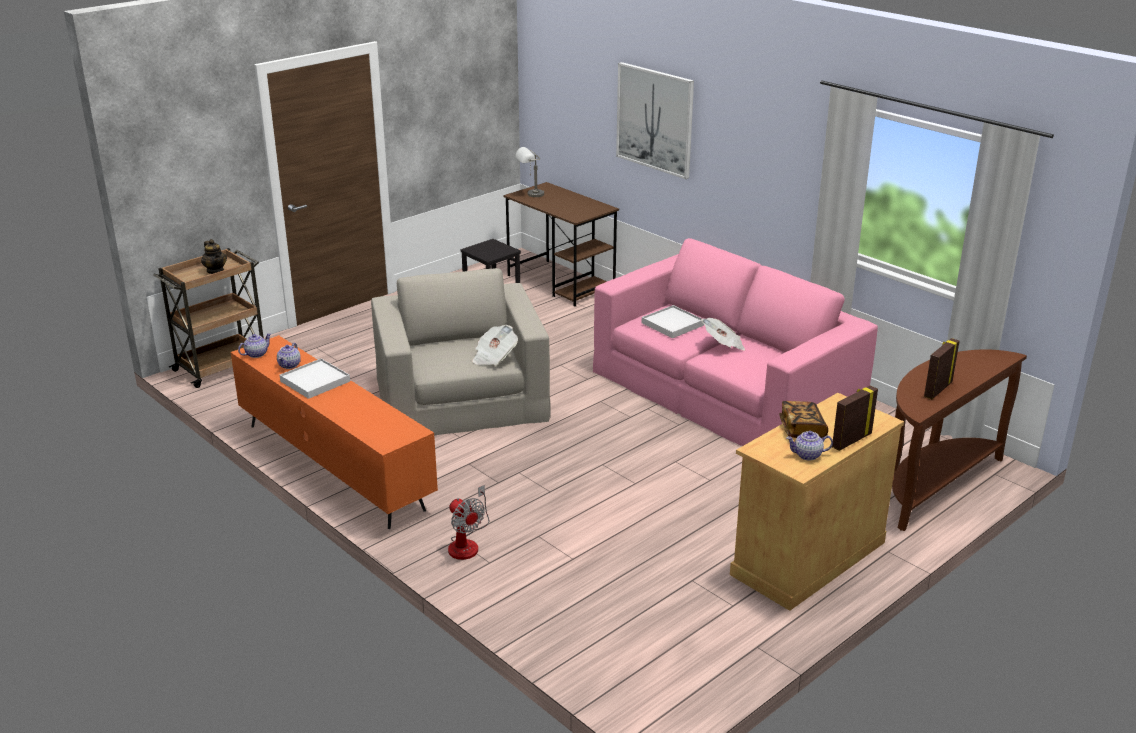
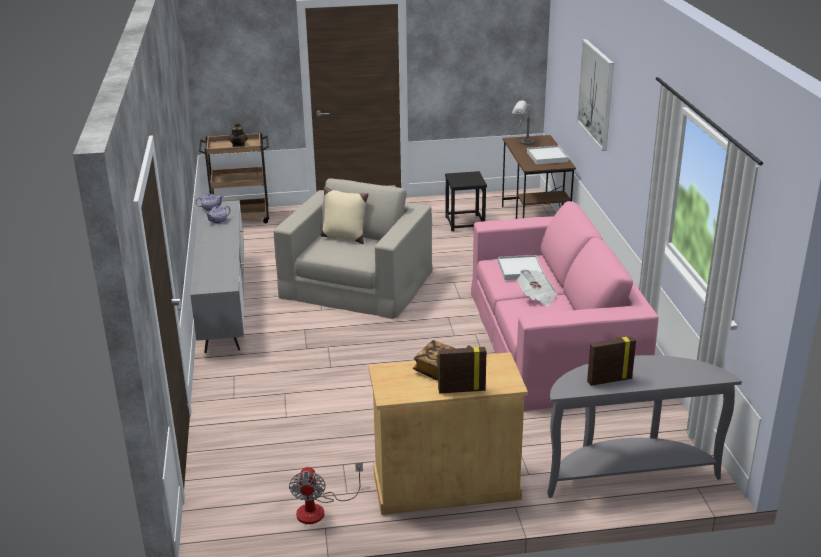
camera: 35 degrees right, 0 degrees up
orange tv stand [231,335,438,529] -> grey tv stand [190,200,244,353]
white tray [280,359,350,399] -> white tray moved to [527,145,569,165]
fan [448,485,489,560] -> fan moved to [289,463,363,524]
newspaper [472,325,518,366] -> none
teapot [786,431,833,461] -> none
brown console table [892,350,1027,531] -> grey console table [547,355,742,498]
none -> beige pillow [320,187,368,244]

